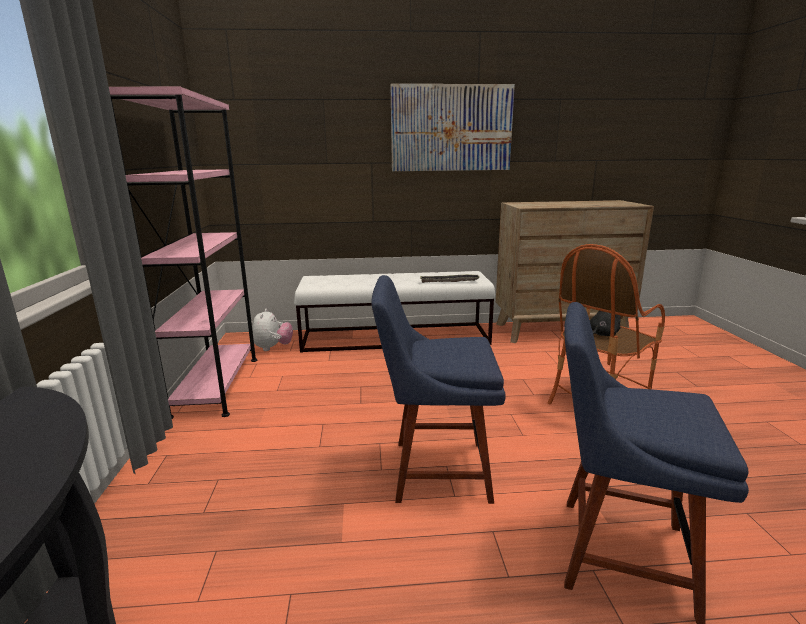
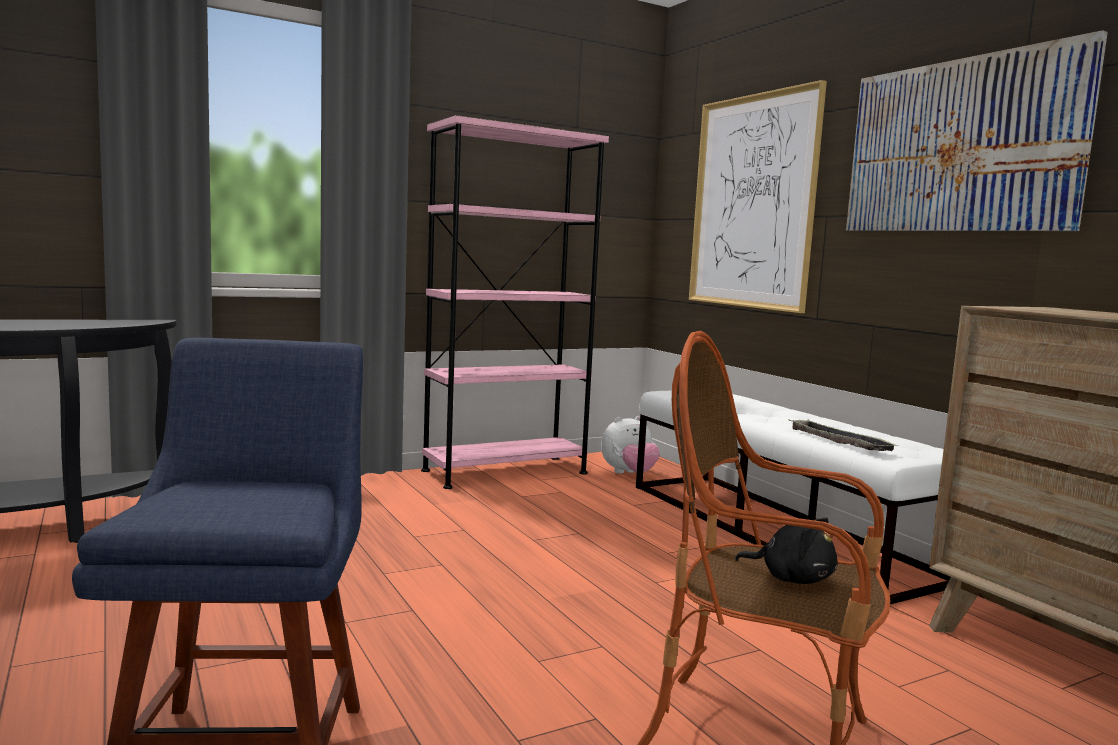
camera: 65 degrees right, 10 degrees down
blue chair [371,275,506,504] -> none
none -> picture [689,80,827,313]

